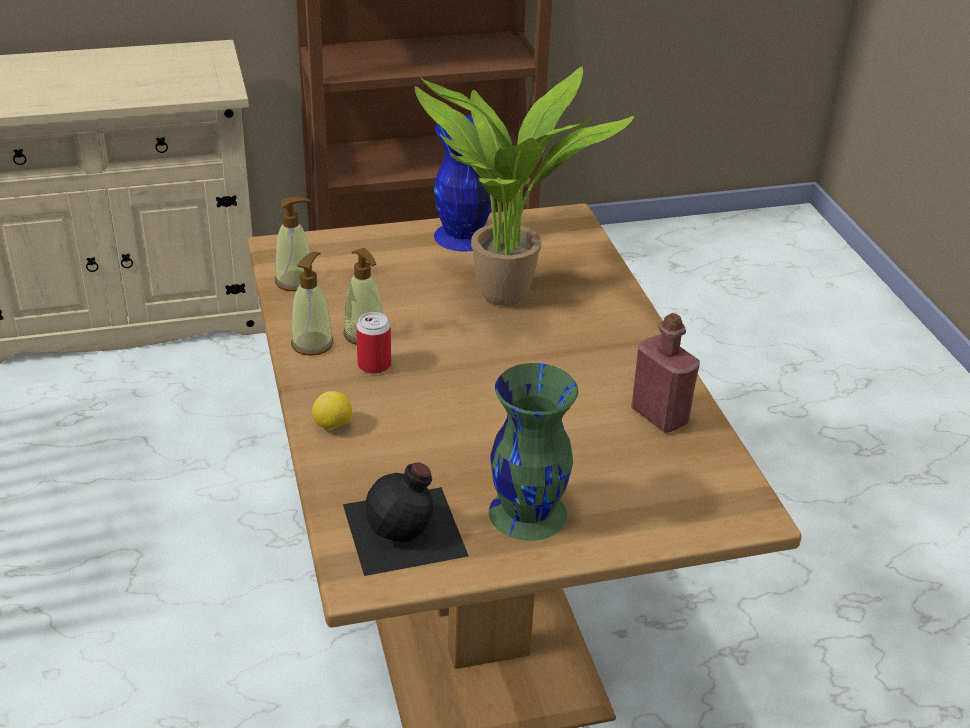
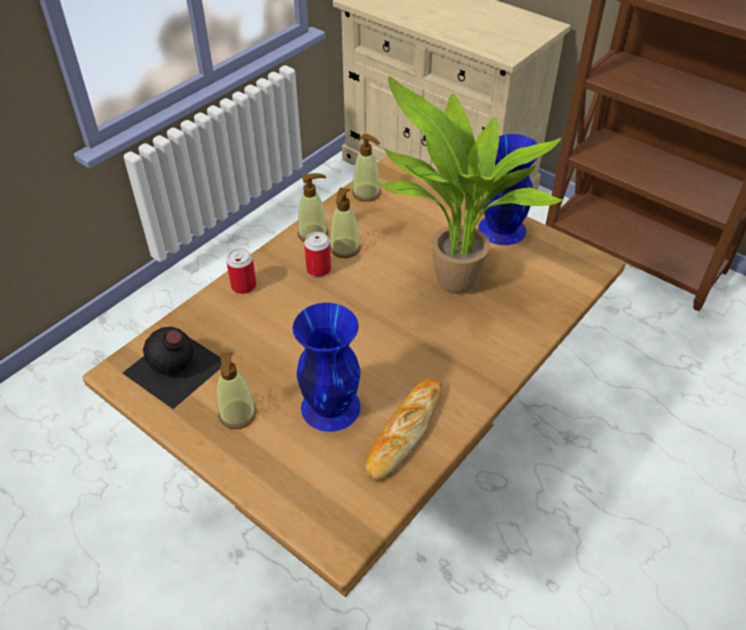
camera: 55 degrees right, 10 degrees up
lemon [312,391,352,430] -> can [226,248,256,294]
green vase [489,363,578,541] -> soap dispenser [217,352,257,429]
red bottle [631,313,700,433] -> bread [364,378,442,480]
none -> blue vase [292,303,361,432]

